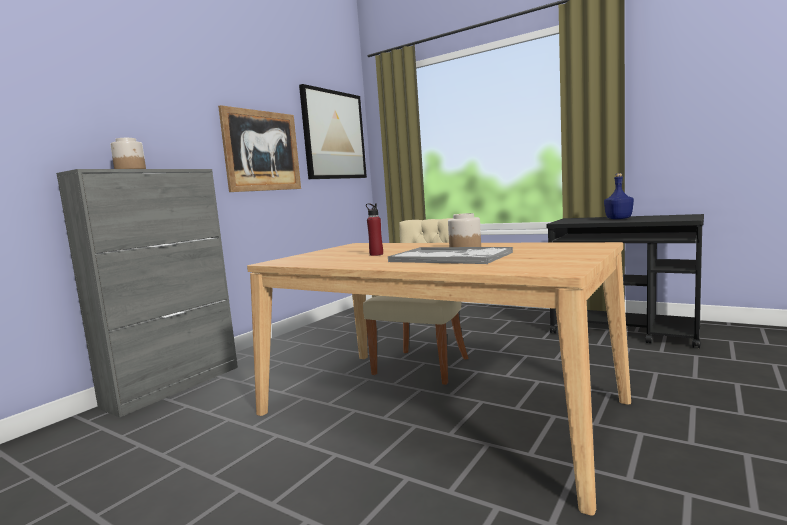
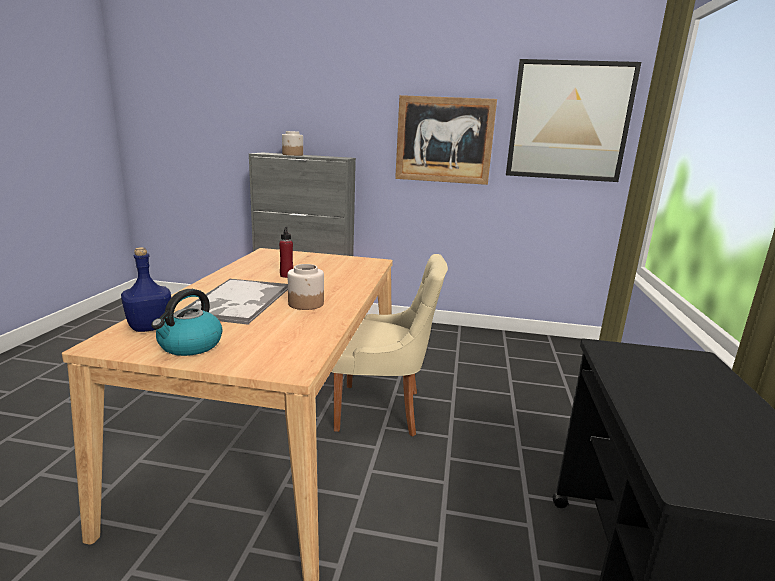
camera: 65 degrees right, 10 degrees up
blue bottle [604,173,634,219] -> blue bottle moved to [121,247,171,332]
none -> kettle [151,289,223,356]

